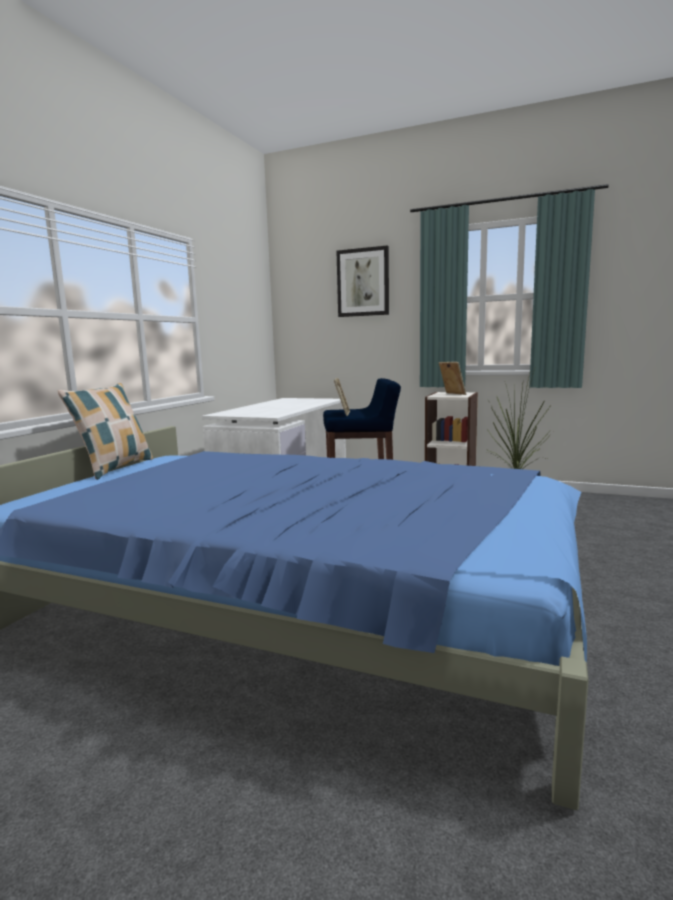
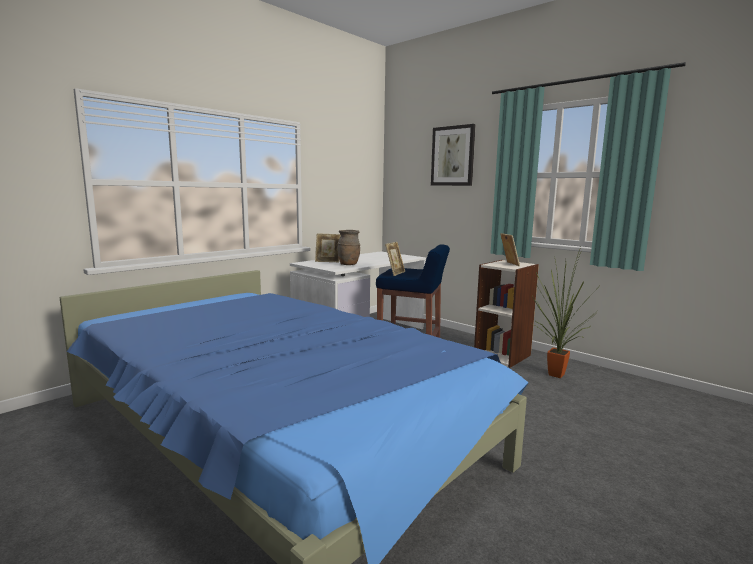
camera: 20 degrees right, 0 degrees up
pillow [58,383,153,480] -> none
none -> picture frame [315,233,341,262]
none -> brown vase [337,230,360,265]

